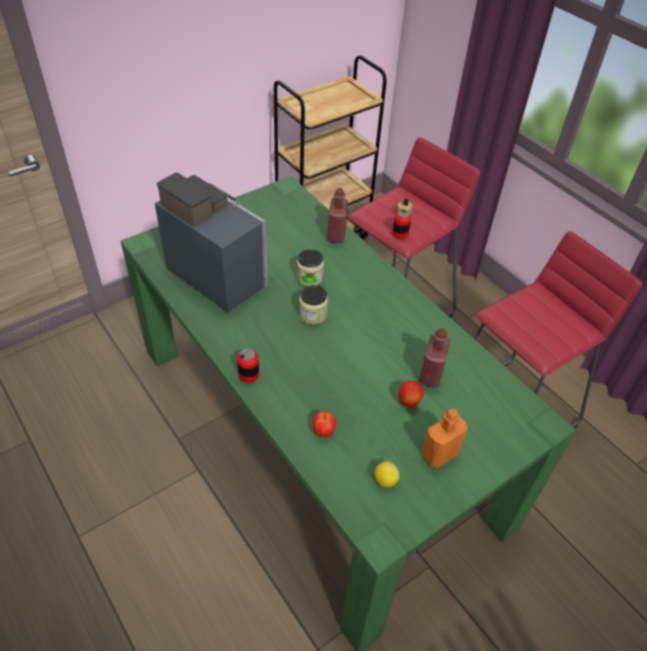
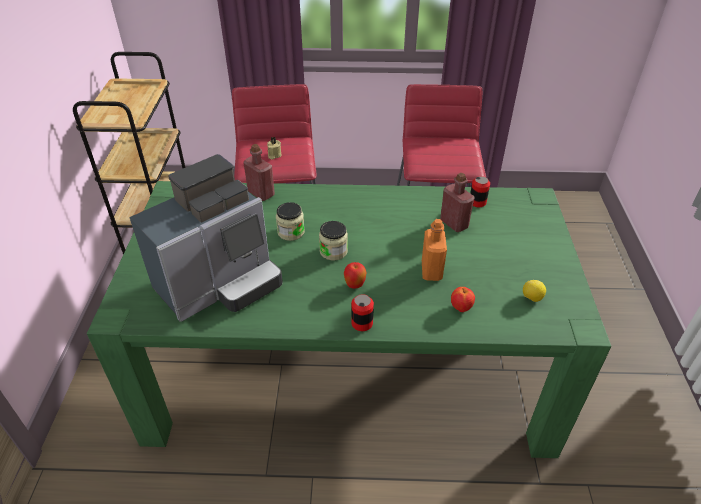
camera: 50 degrees left, 5 degrees down
coffee machine [155,173,268,312] -> coffee machine turned 150 degrees clockwise [129,154,283,322]
can [392,210,412,239] -> can moved to [470,176,490,207]
apple [399,381,423,408] -> apple moved to [344,262,367,288]
orange bottle [422,409,468,469] -> orange bottle moved to [422,219,447,281]

